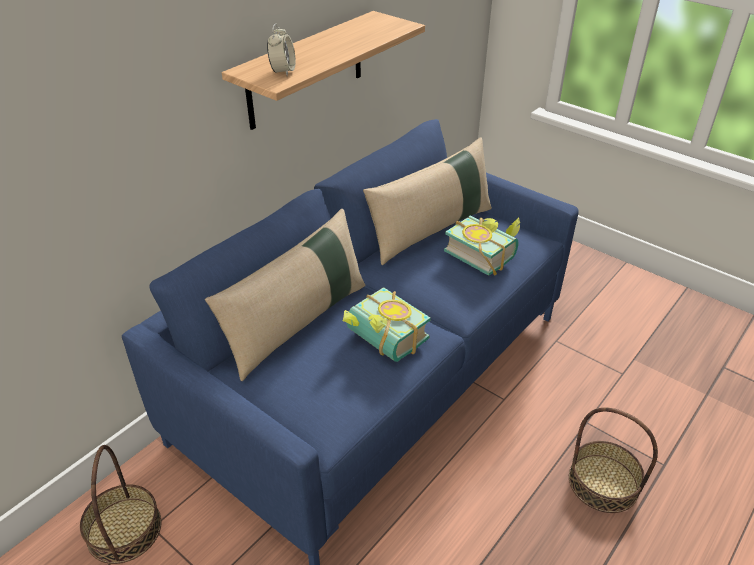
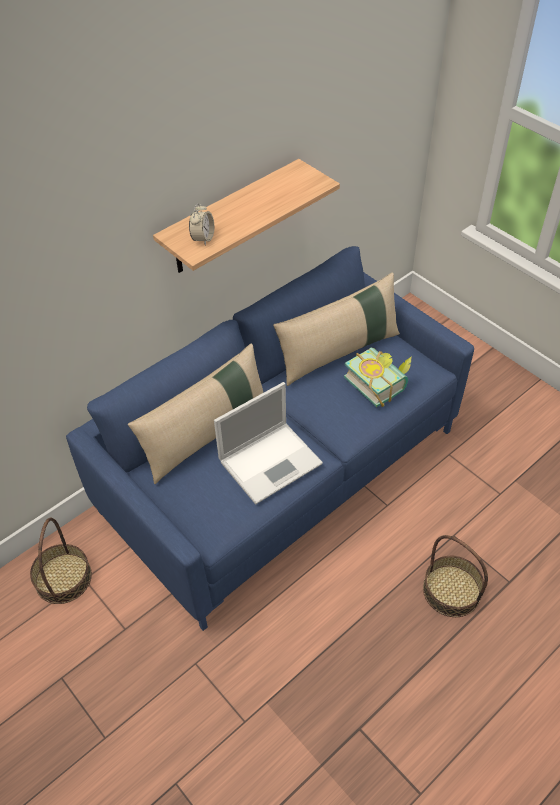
camera: 10 degrees right, 10 degrees up
book [343,287,431,362] -> laptop [214,382,323,504]

